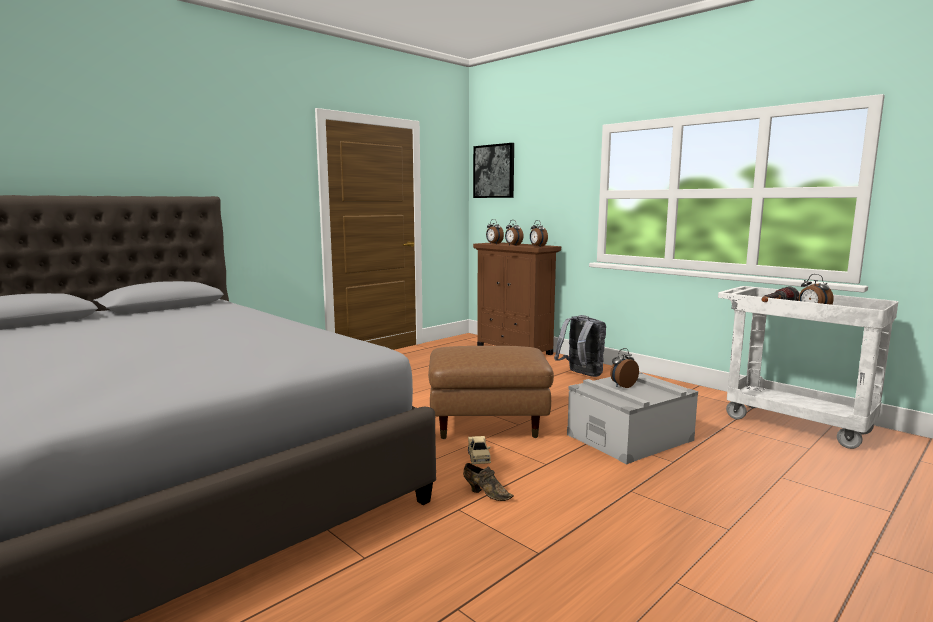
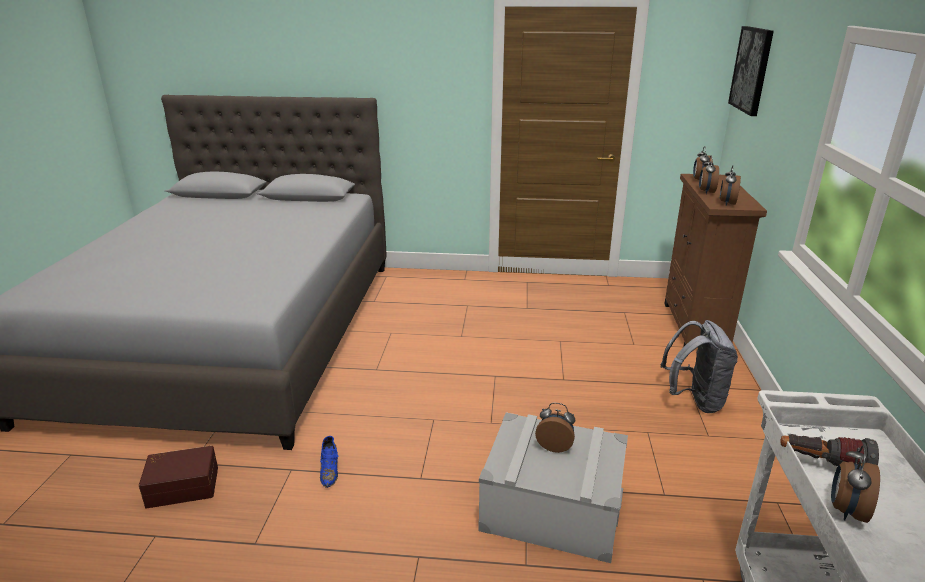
camera: 50 degrees right, 15 degrees up
brown ottoman [428,346,554,439] -> none
brown shoe [463,463,514,501] -> blue shoe [320,436,338,488]
beige toy car [468,436,491,464] -> none
none -> brown storage box [139,446,218,509]

